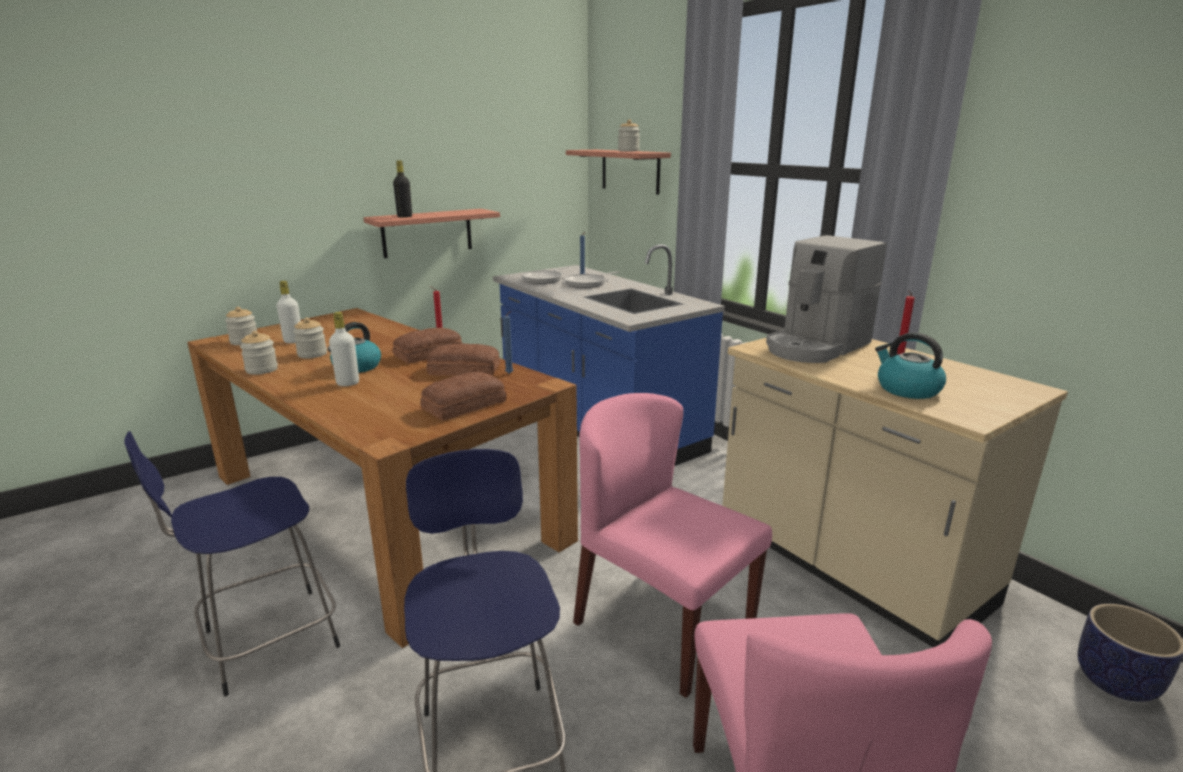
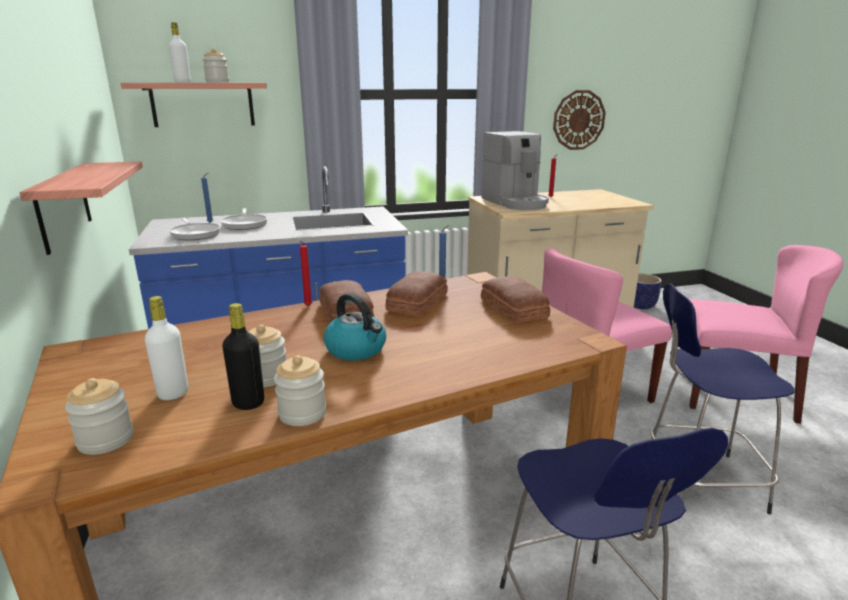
camera: 70 degrees left, 0 degrees up
white bottle [329,312,359,386] -> white bottle moved to [168,22,191,83]
black bottle [393,160,412,218] -> black bottle moved to [222,303,264,410]
kettle [875,332,946,399] -> none
none -> wall clock [553,90,606,150]

